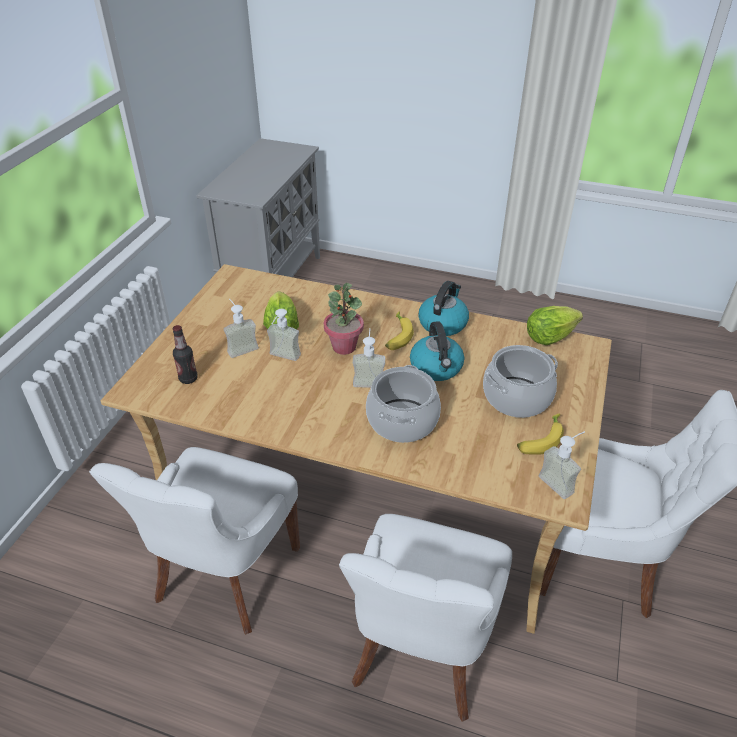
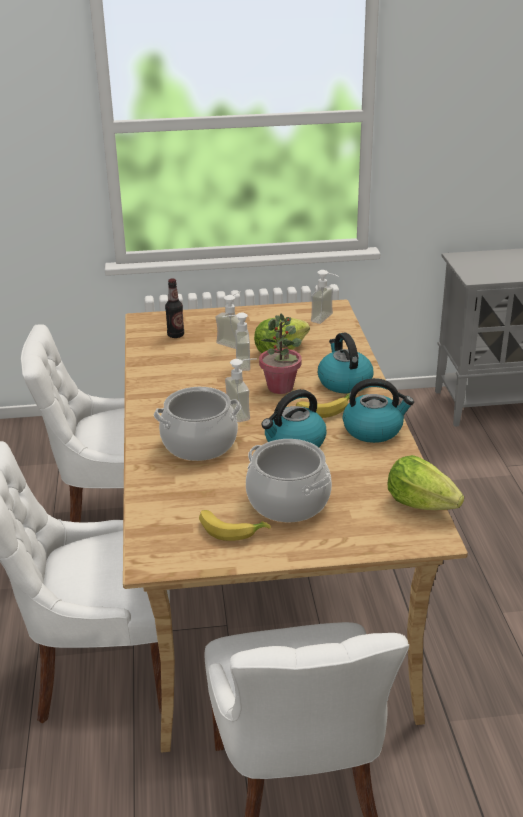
camera: 65 degrees right, 10 degrees down
soap dispenser [538,431,585,499] -> soap dispenser moved to [311,270,339,324]
none -> kettle [318,333,374,393]

